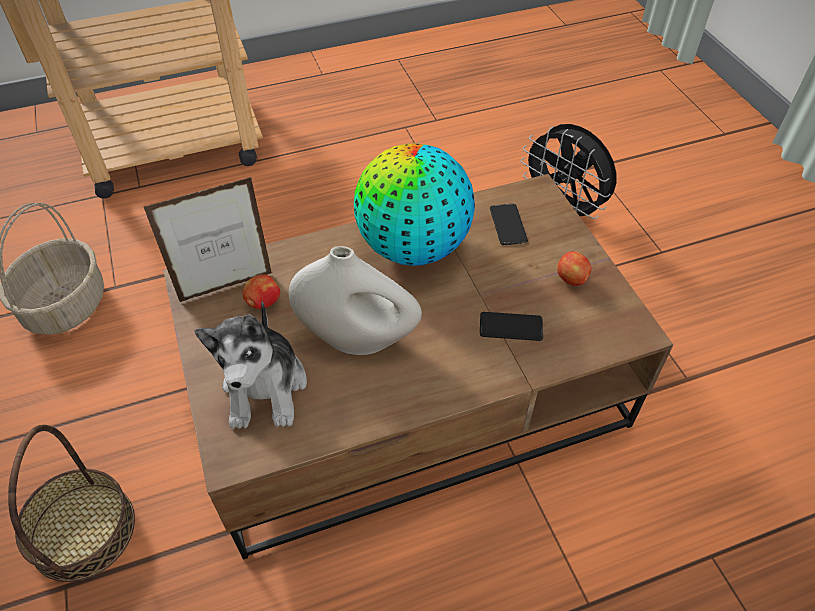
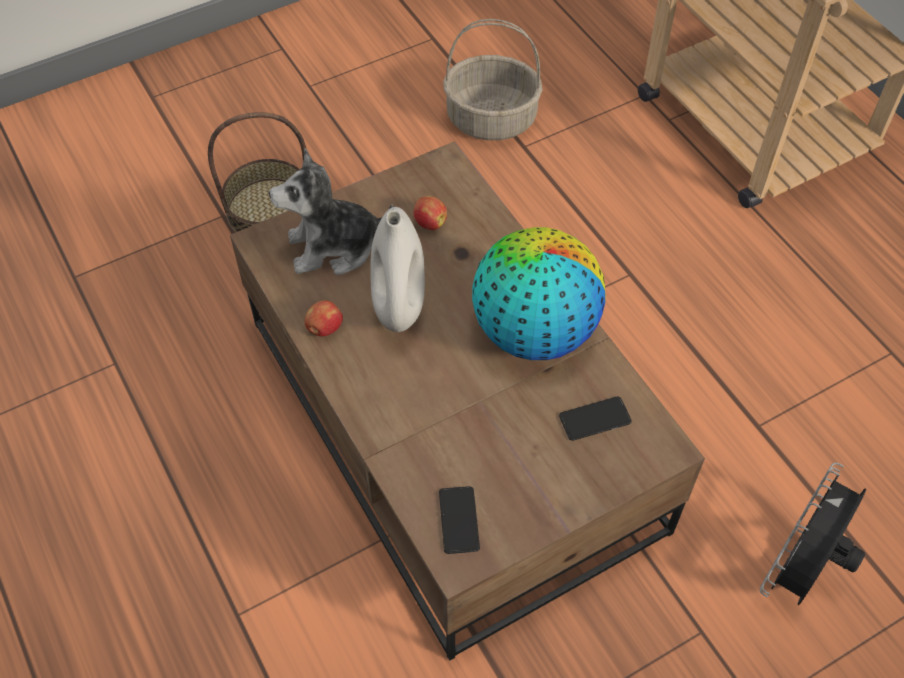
camera: 80 degrees right, 5 degrees up
picture frame [144,177,272,302] -> none
phone [480,312,543,341] -> phone moved to [439,486,480,554]
apple [557,251,591,286] -> apple moved to [305,300,343,336]

